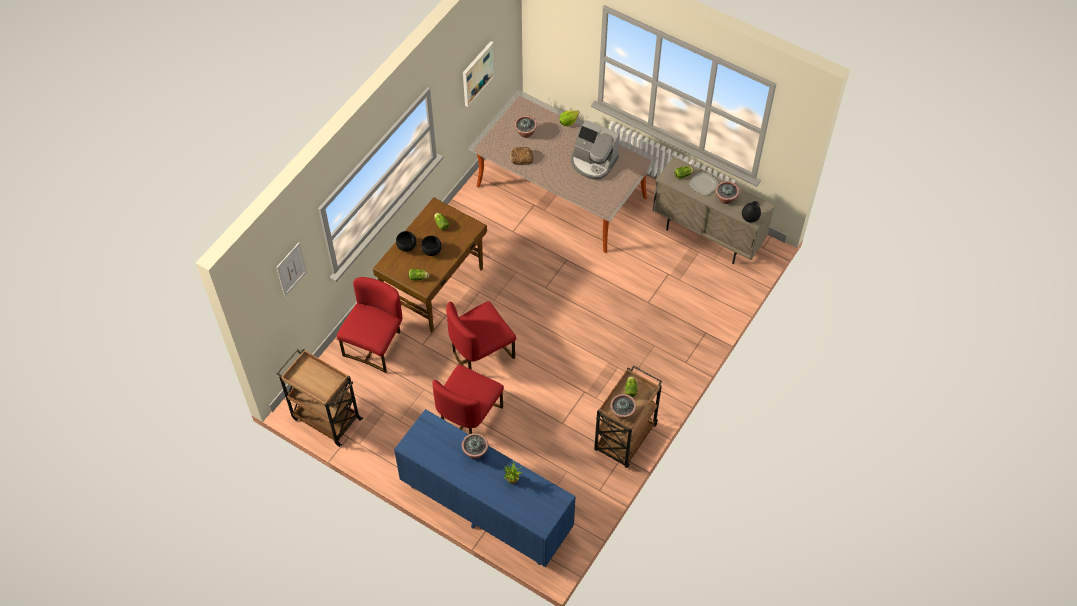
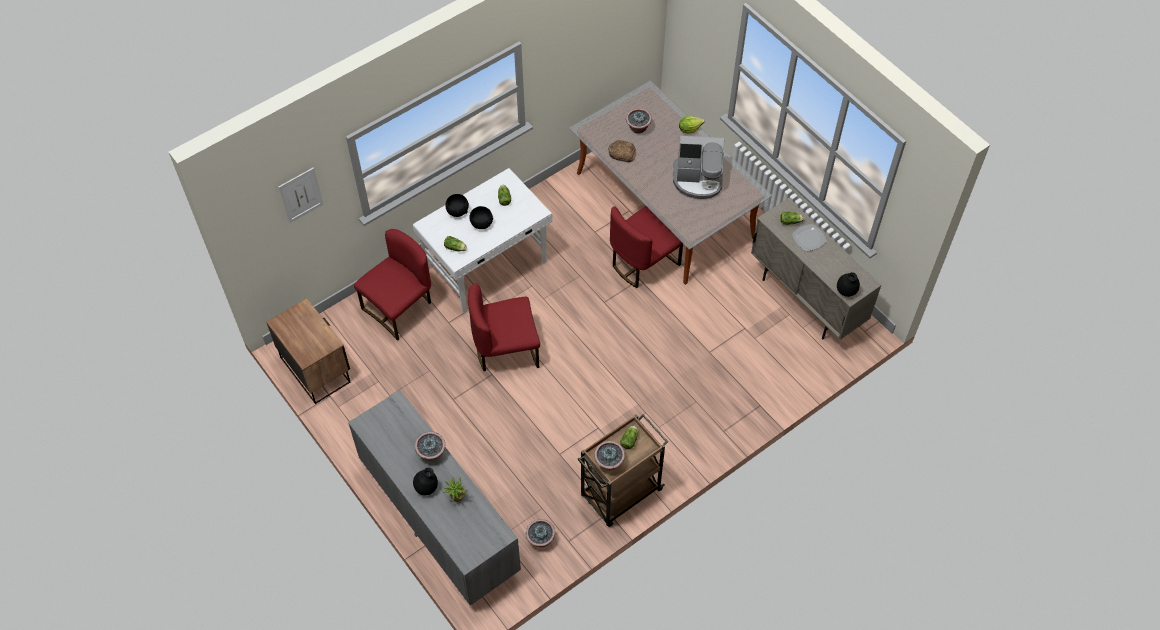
camera: 20 degrees right, 0 degrees up
brown cart [277,349,363,447] -> nightstand [266,298,350,404]
brown desk [373,198,487,332] -> white desk [413,168,553,313]
blue dresser [394,409,575,567] -> grey dresser [348,390,521,606]
red chair [433,364,504,434] -> red chair moved to [610,206,683,288]
picture [463,41,495,107] -> none
coffee machine [571,120,620,180] -> coffee machine turned 45 degrees counterclockwise [673,136,724,199]
potted plant [716,181,739,204] -> potted plant moved to [526,519,555,547]
none -> black vase [413,467,438,495]

